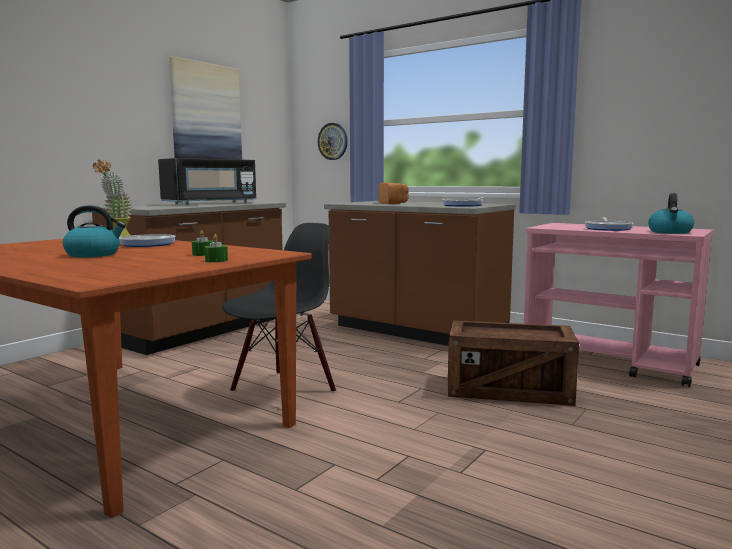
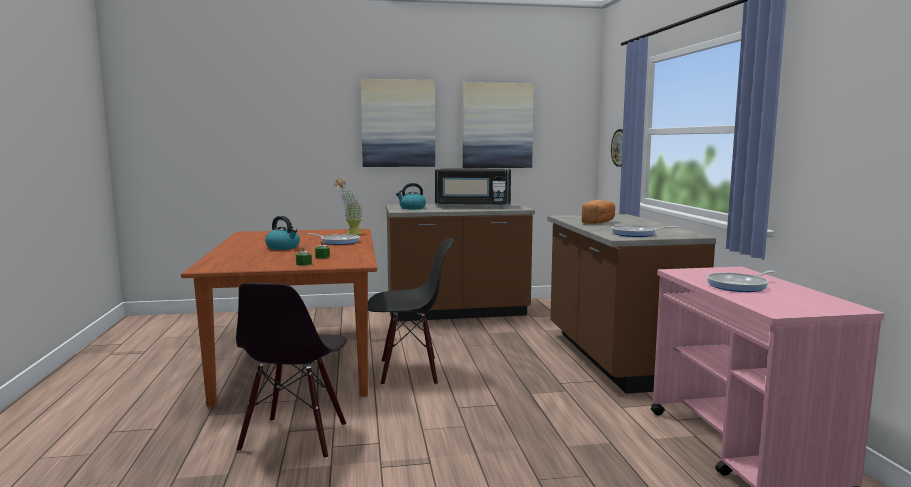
camera: 45 degrees right, 0 degrees up
crate [448,320,579,406] -> none
kettle [648,193,694,234] -> kettle moved to [396,183,426,209]
none -> black chair [236,283,347,459]
none -> picture [360,79,435,167]

